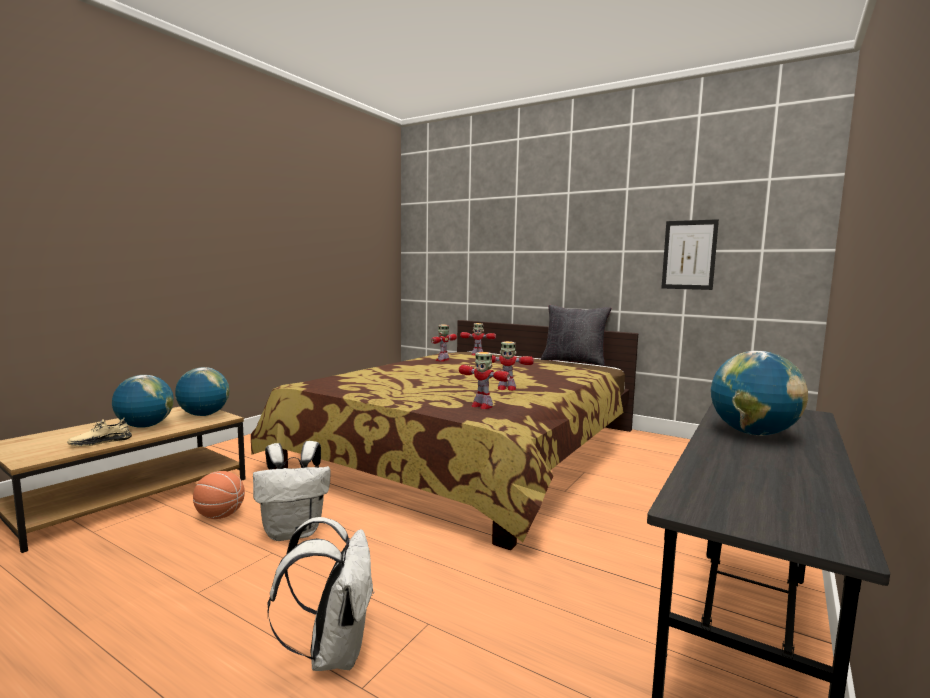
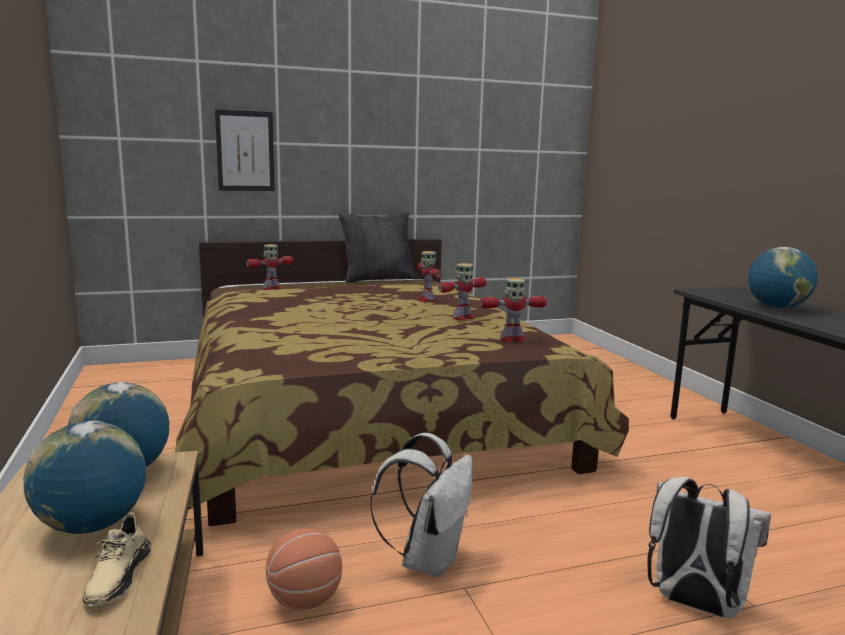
camera: 50 degrees left, 5 degrees up
toy robot [431,325,457,362] -> toy robot moved to [418,251,442,302]
picture [661,219,719,290] -> picture moved to [215,109,275,191]

